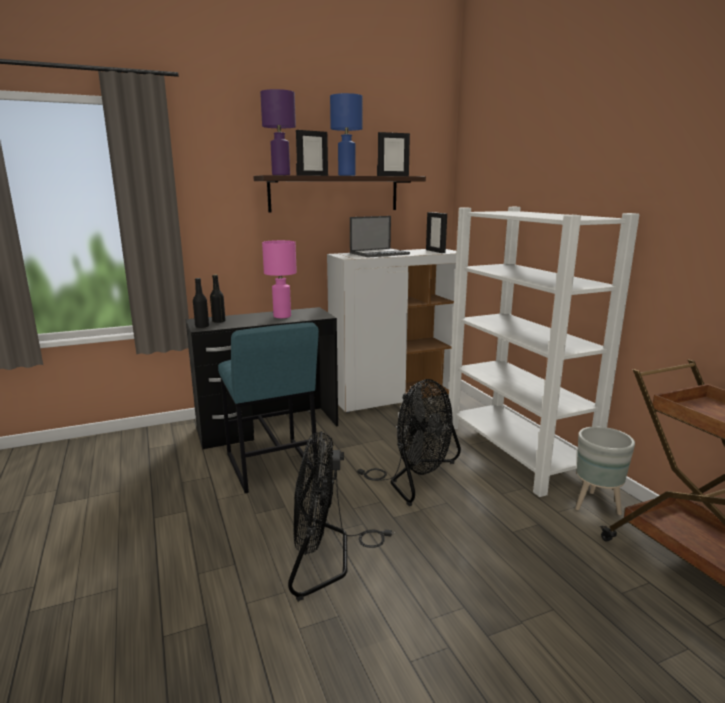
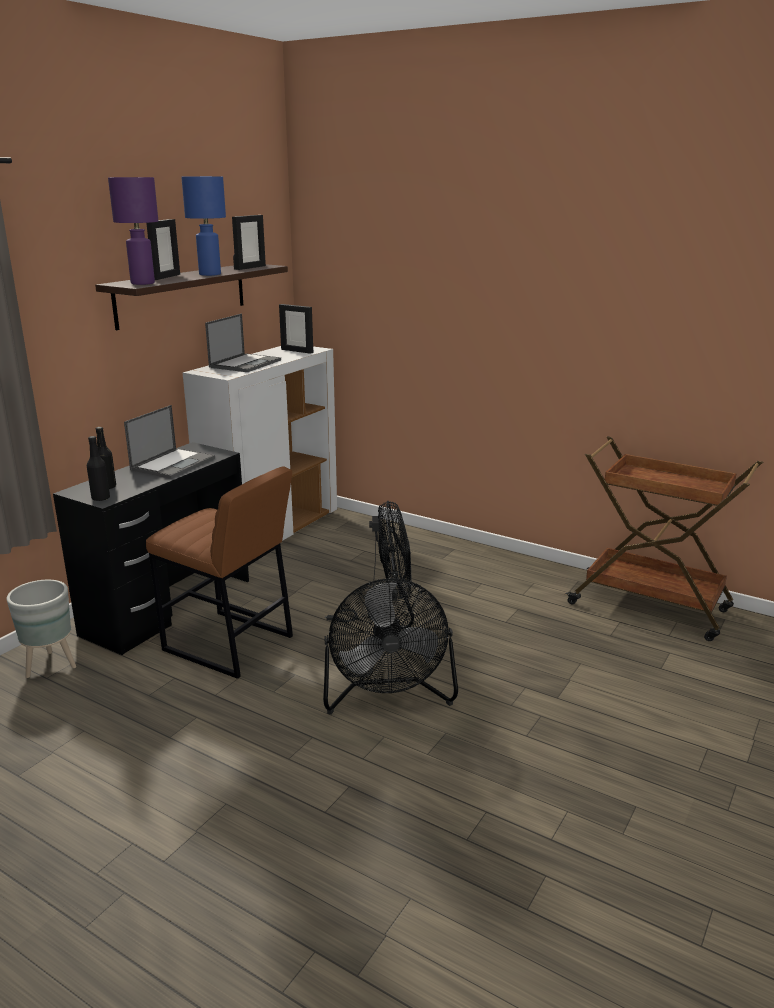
camera: 35 degrees left, 5 degrees up
blue stool [218,322,319,493] -> brown stool [146,466,293,679]
pink table lamp [262,240,297,318] -> laptop [124,405,215,479]
black fan [288,431,394,602] -> black fan turned 60 degrees counterclockwise [323,578,458,715]
white bookcase [448,207,640,497] -> none
grey planter [575,426,635,515] -> grey planter moved to [6,580,76,678]

